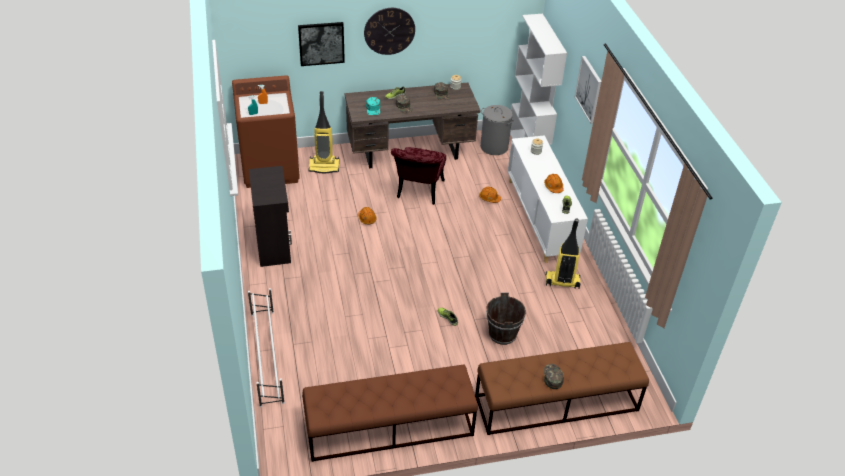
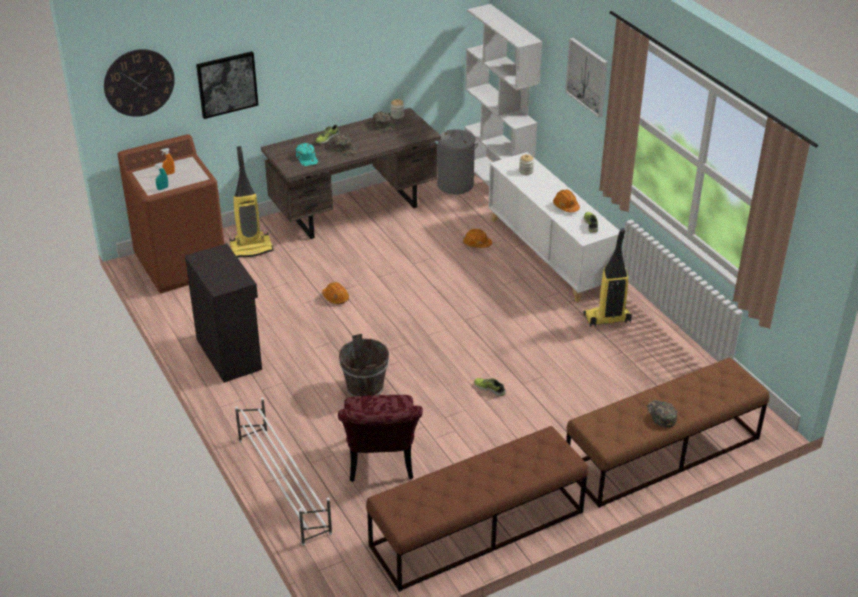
camera: 15 degrees left, 5 degrees down
wall clock [364,8,415,55] -> wall clock moved to [104,49,175,117]
red chair [391,147,446,205] -> red chair moved to [338,395,423,482]
brown bucket [486,293,526,345] -> brown bucket moved to [339,334,389,397]

